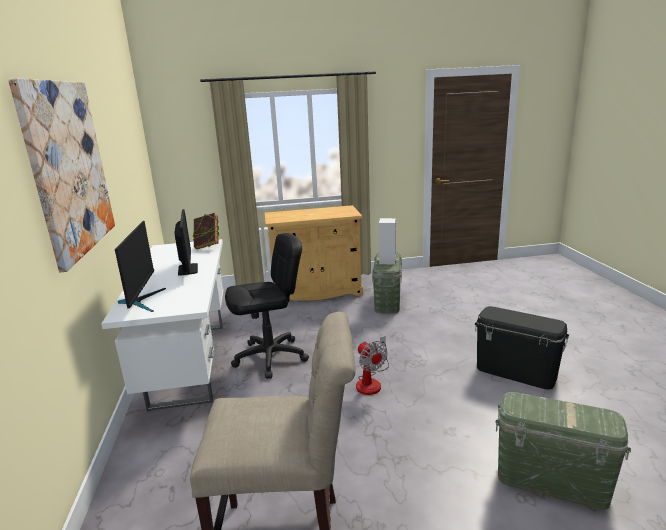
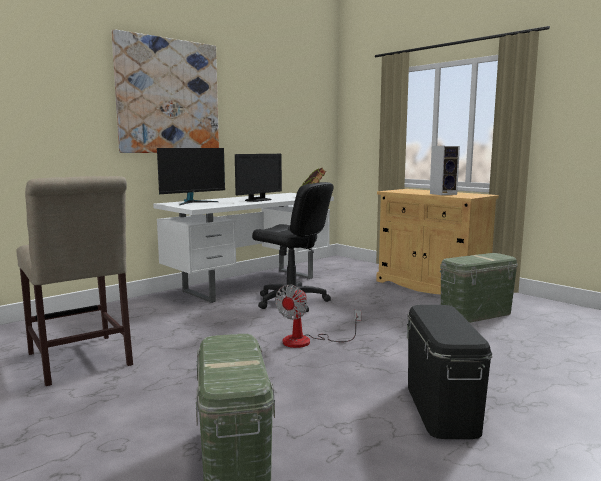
camera: 55 degrees right, 10 degrees down
speaker [379,218,396,264] -> speaker moved to [430,146,460,195]

